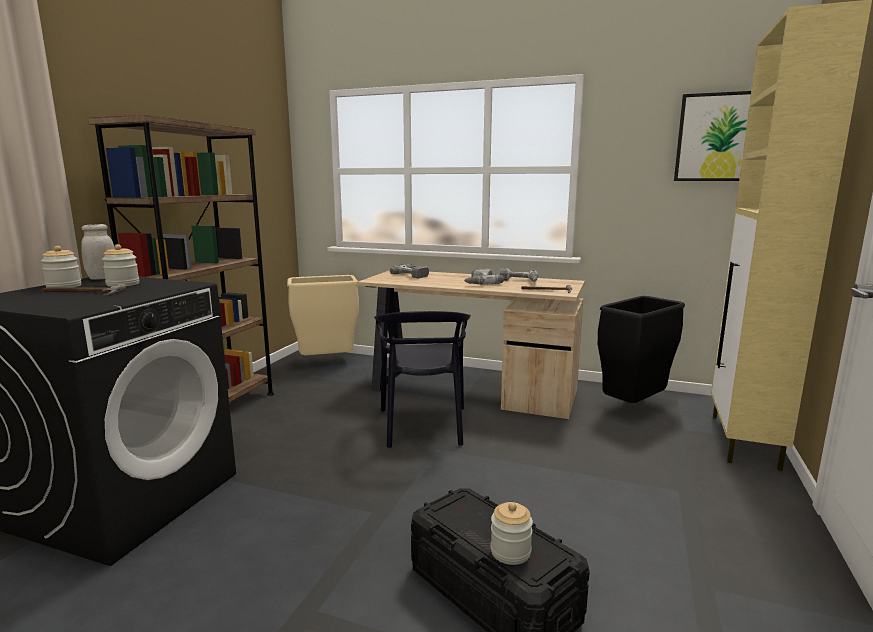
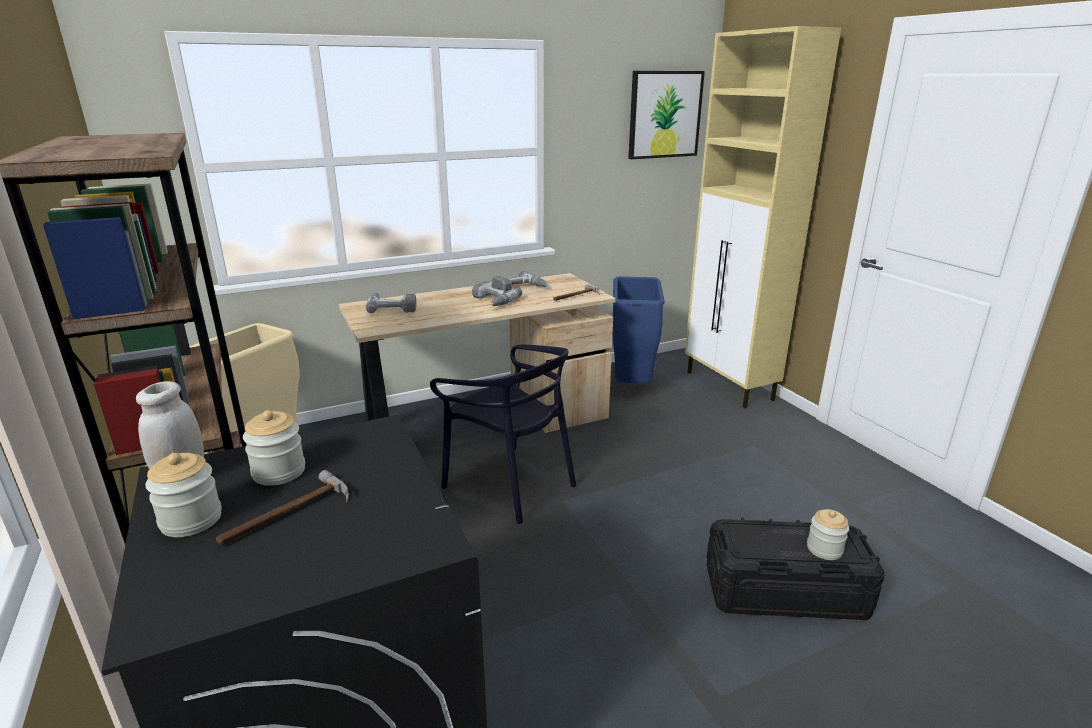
camera: 45 degrees left, 10 degrees up
black trash can [598,296,685,403] -> blue trash can [612,276,665,384]

